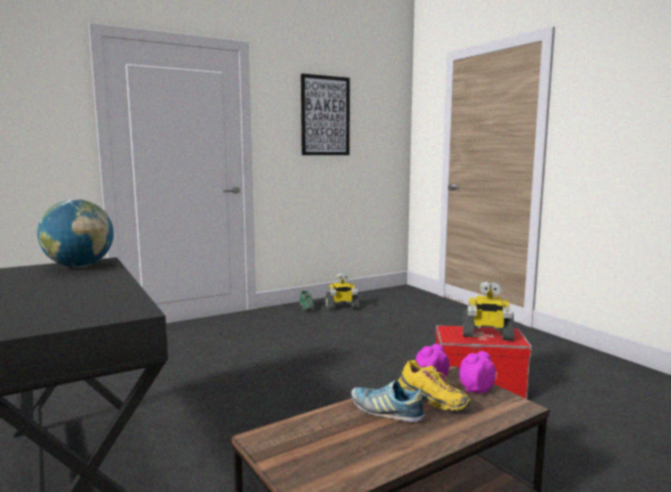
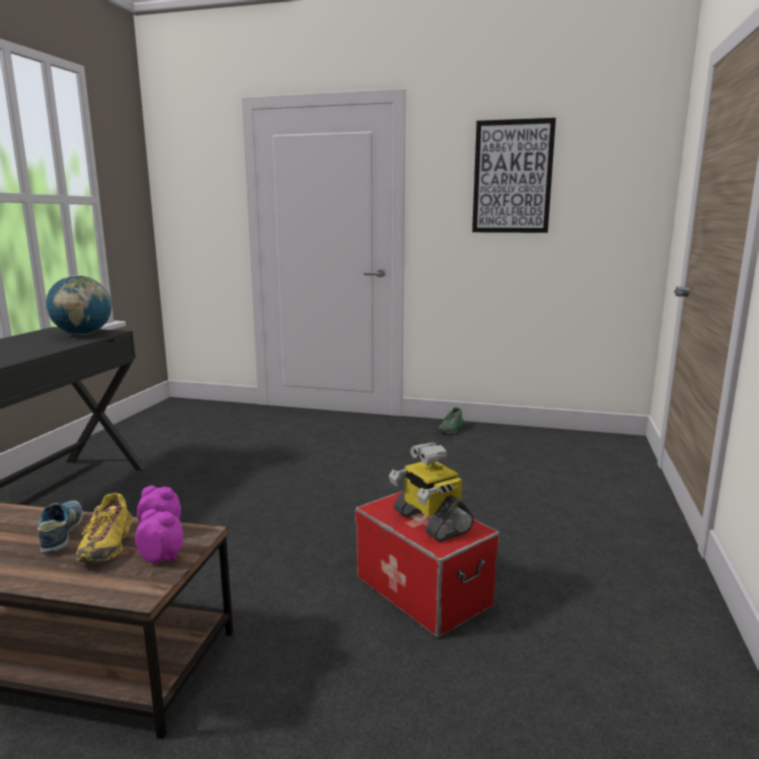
camera: 45 degrees right, 5 degrees up
toy robot [326,273,359,310] -> none

